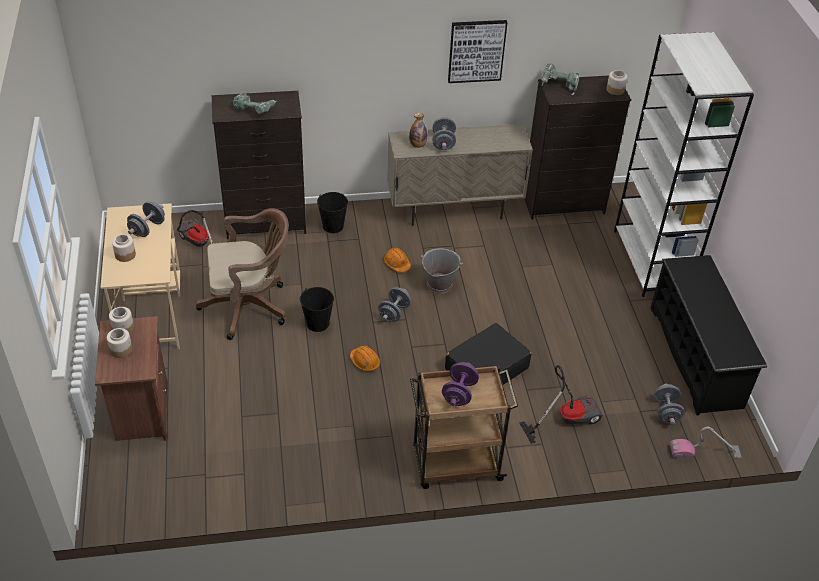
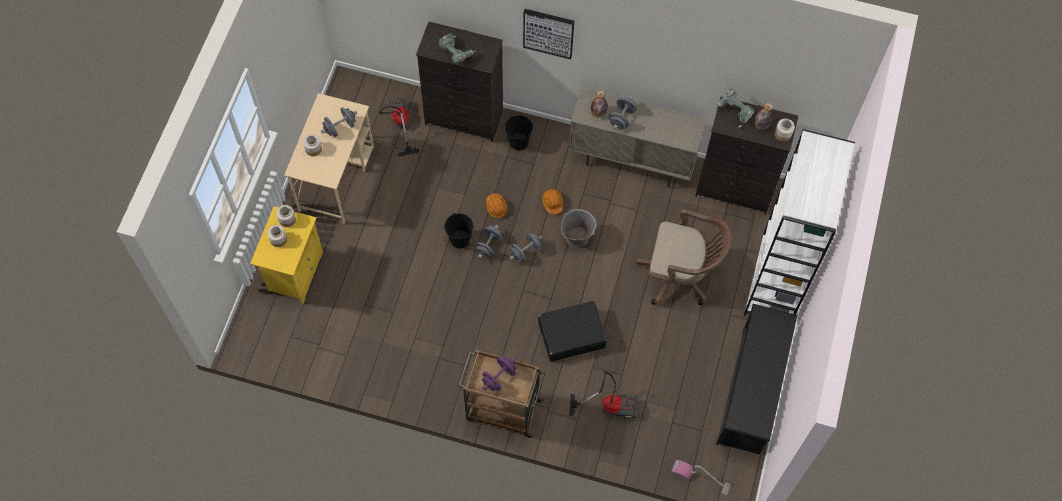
camera: 25 degrees right, 20 degrees up
brown nightstand [95,316,168,441] -> yellow nightstand [250,206,323,304]
brown office chair [196,208,289,340] -> brown office chair moved to [636,209,732,305]
orange hard hat [350,346,380,372] -> orange hard hat moved to [486,194,508,218]
picture [448,20,507,83] -> picture moved to [523,9,574,59]
grey dumbbell [654,383,685,425] -> grey dumbbell moved to [474,225,503,259]
none -> bottle [754,103,773,130]

